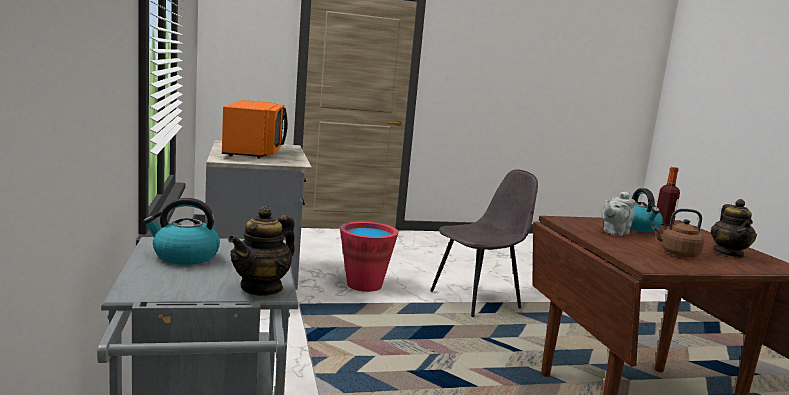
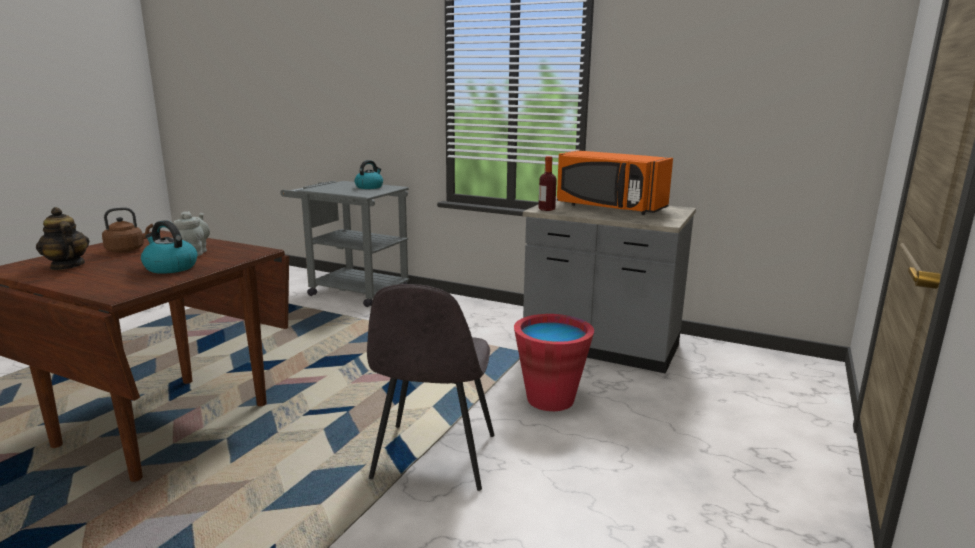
camera: 130 degrees right, 5 degrees up
teapot [228,206,295,296] -> none
bottle [657,167,680,226] -> bottle moved to [538,156,557,211]

